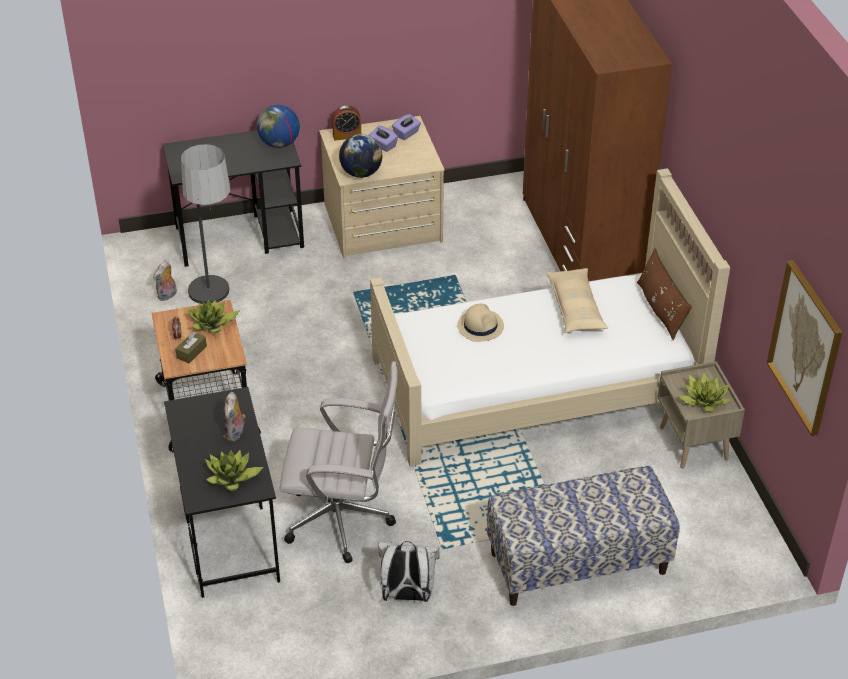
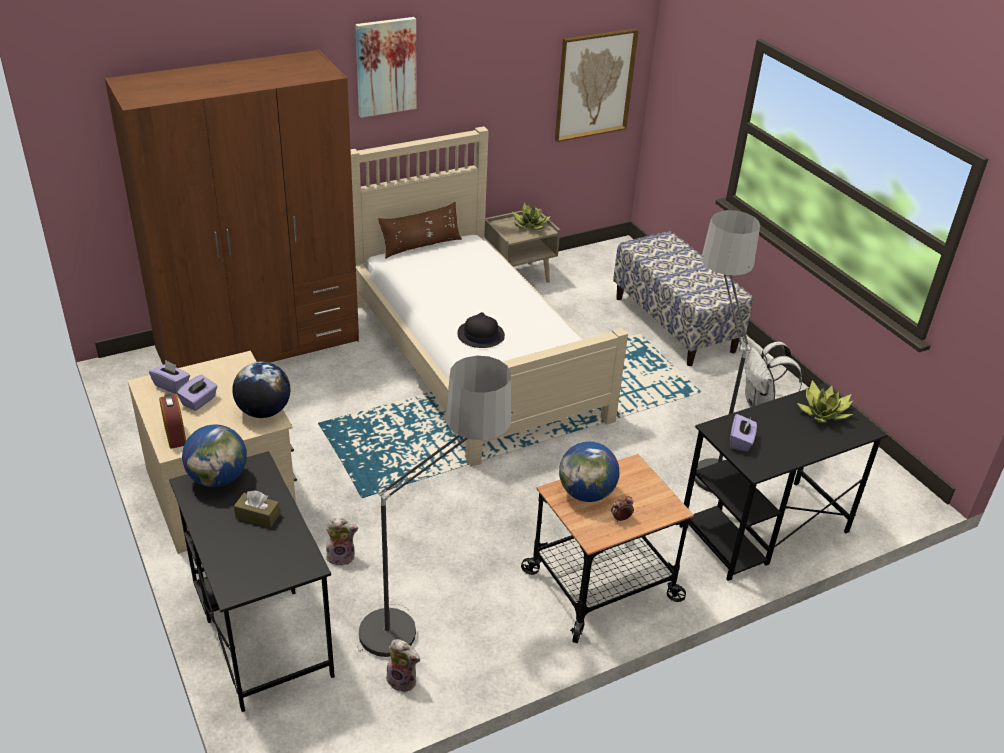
camera: 105 degrees left, 5 degrees down
brown tissue box [175,332,207,363] -> brown tissue box moved to [234,490,280,528]
potted plant [187,300,240,333] -> globe [559,442,619,502]
plush toy [223,392,246,441] -> plush toy moved to [326,518,358,566]
white office chair [280,361,398,563] -> floor lamp [682,210,760,498]
beige hat [457,304,504,342] -> black hat [457,312,505,348]
beige pillow [546,268,608,333] -> none
none -> picture [355,17,417,118]
none -> purple tissue box [730,414,757,452]

